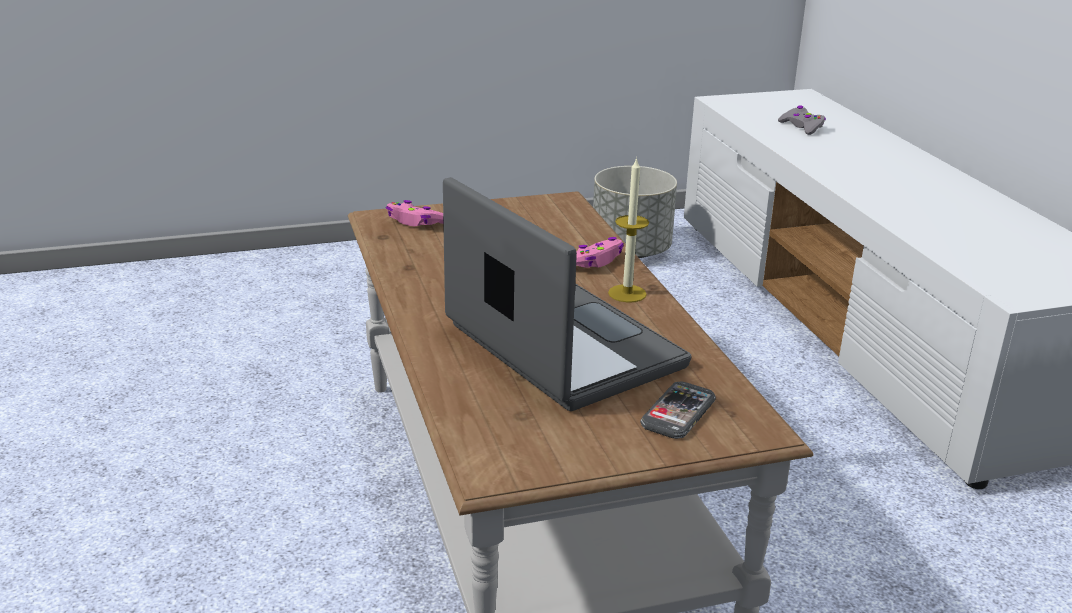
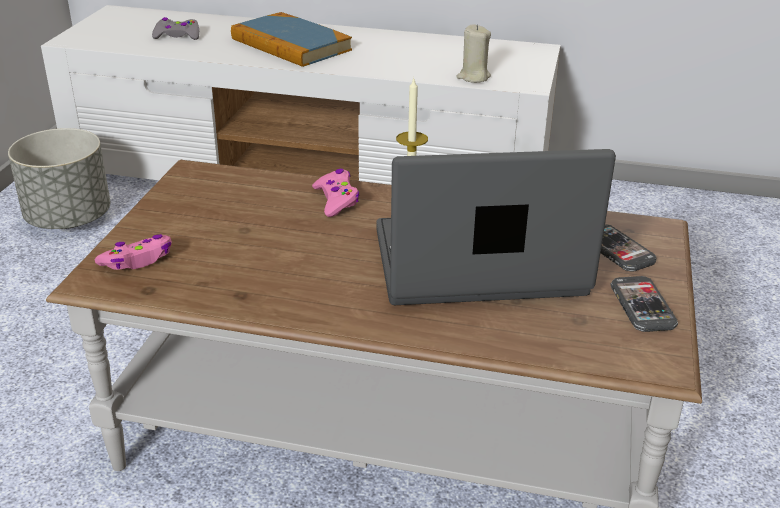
camera: 60 degrees left, 5 degrees up
none -> book [231,12,352,67]
none -> beige candle [456,24,491,83]
none -> phone [610,276,678,332]

